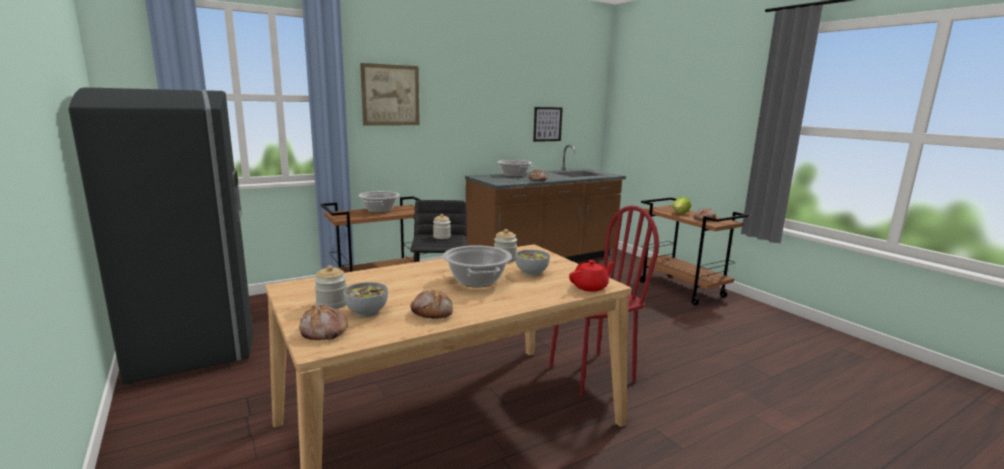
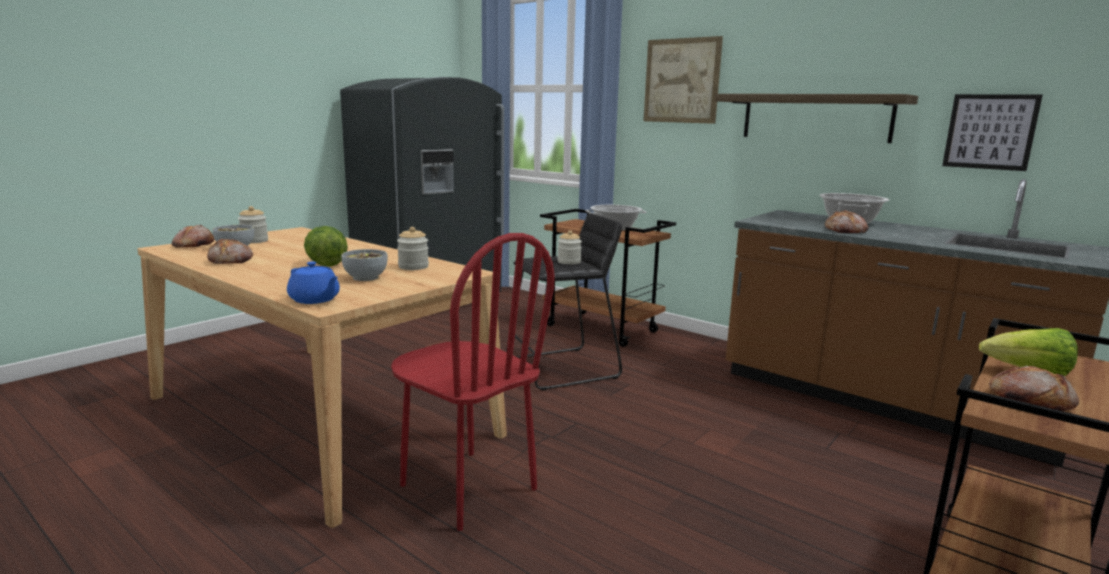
camera: 70 degrees right, 0 degrees up
cooking pot [443,245,512,288] -> lettuce [304,226,348,267]
red teapot [569,260,614,292] -> blue teapot [287,261,340,304]
none -> shelf [714,94,918,143]

